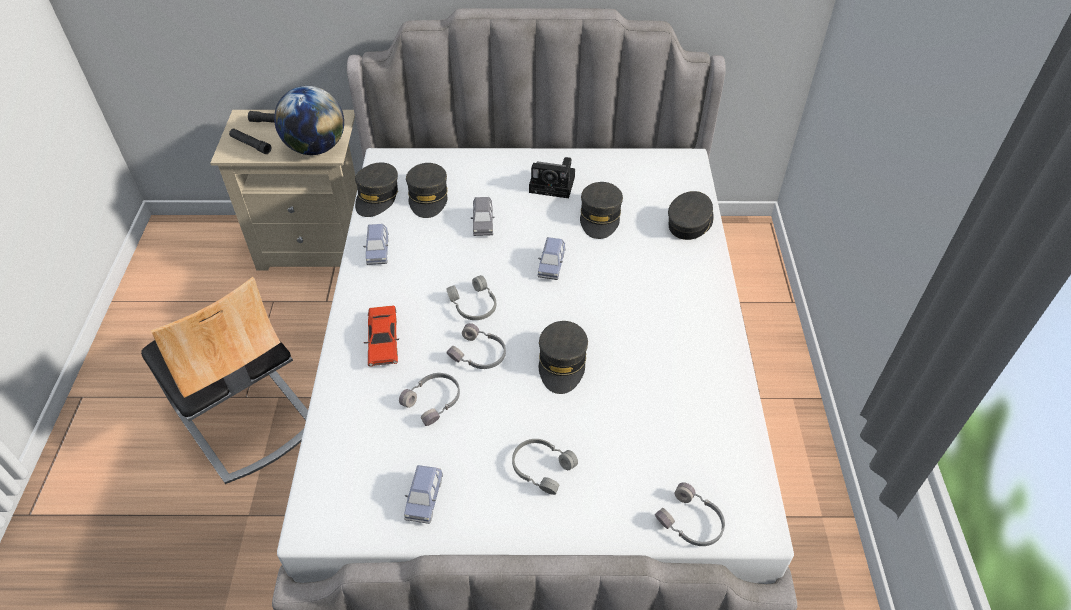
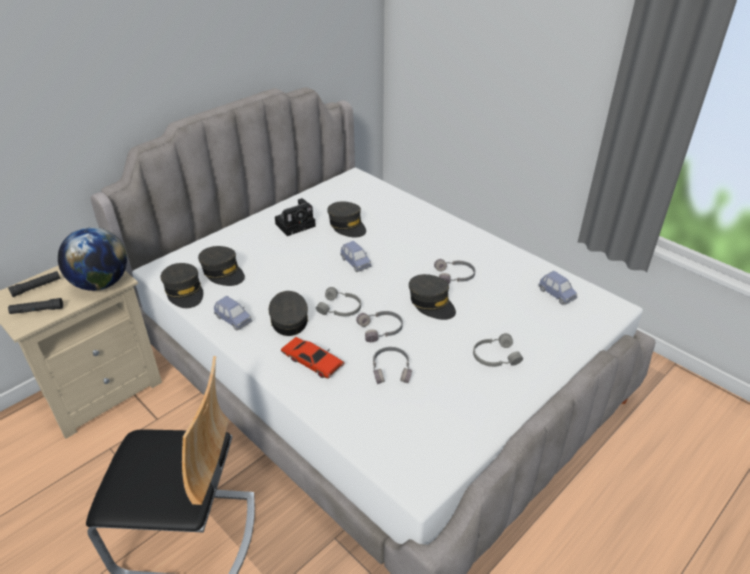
camera: 45 degrees left, 10 degrees down
blue toy car [404,465,443,524] -> blue toy car moved to [538,271,578,305]
grey toy car [471,197,494,236] -> none
grey headphones [655,482,725,546] -> grey headphones moved to [434,259,475,284]
grey cap [668,191,714,240] -> grey cap moved to [269,291,308,336]

